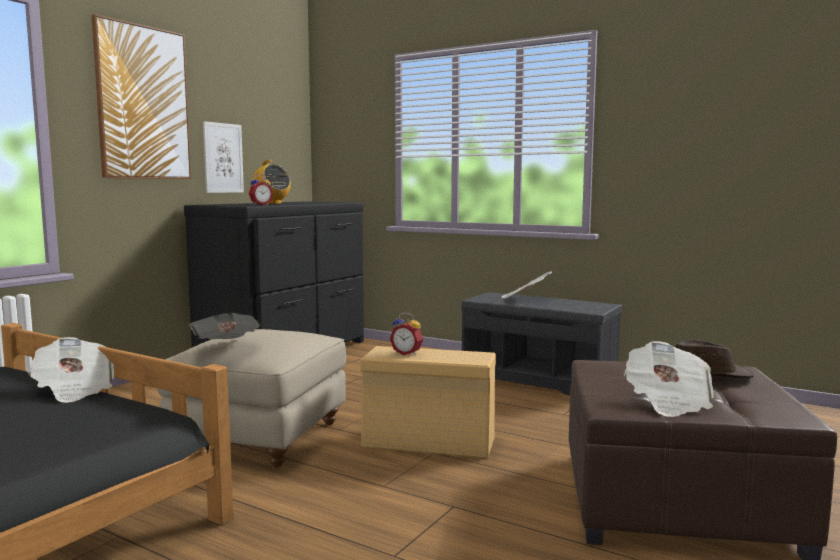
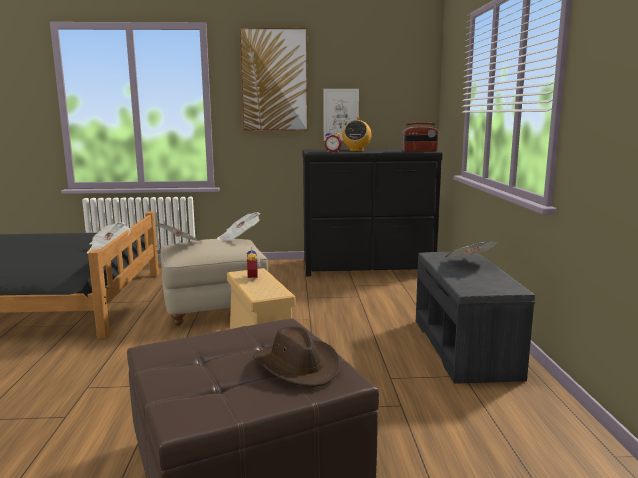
camera: 55 degrees right, 5 degrees up
newspaper [624,341,714,417] -> newspaper moved to [217,212,260,241]
none -> radio [402,122,439,152]

